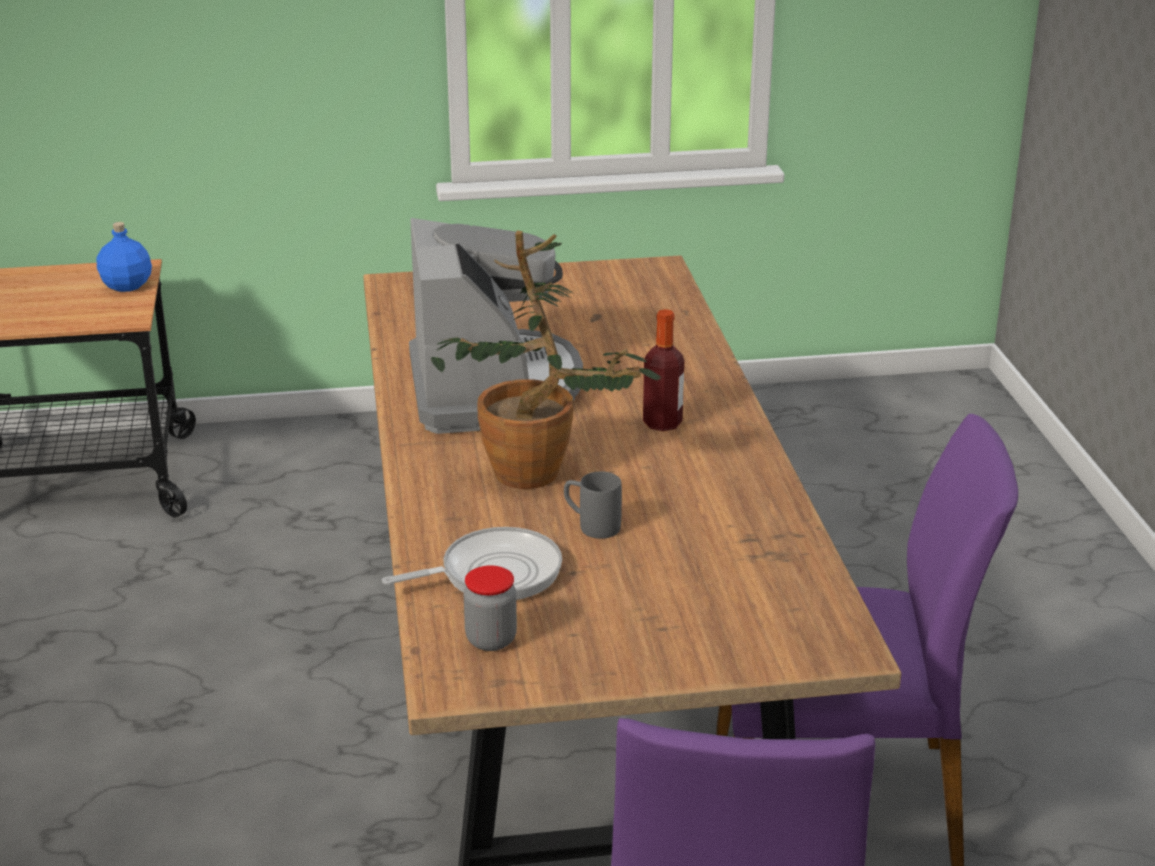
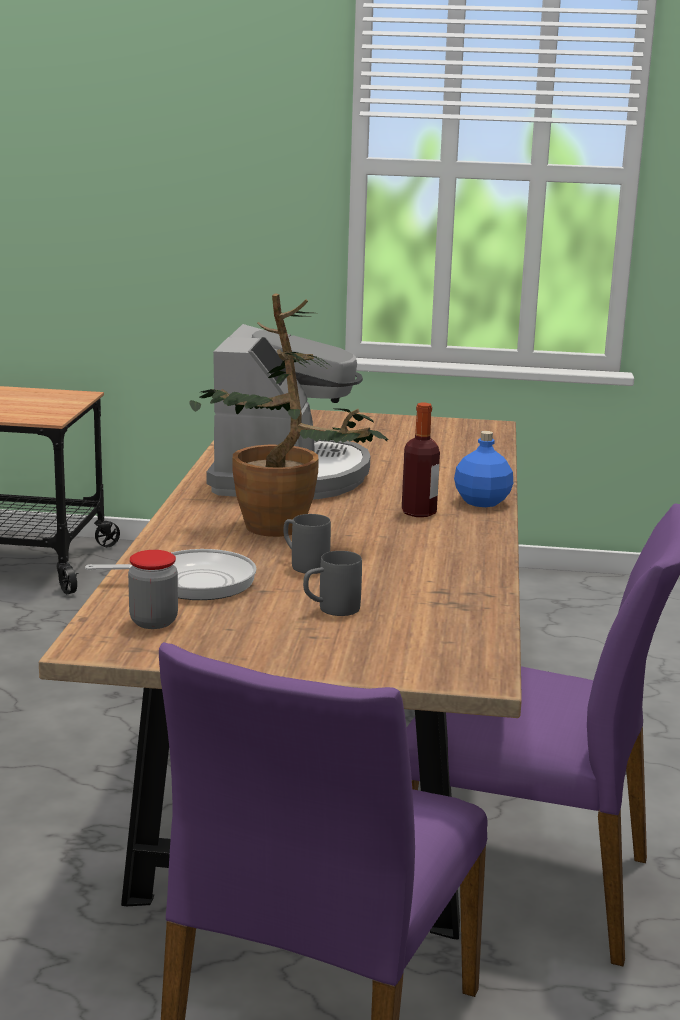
camera: 15 degrees right, 10 degrees down
blue bottle [97,222,152,292] -> blue bottle moved to [454,431,513,507]
none -> grey mug [303,551,362,616]

